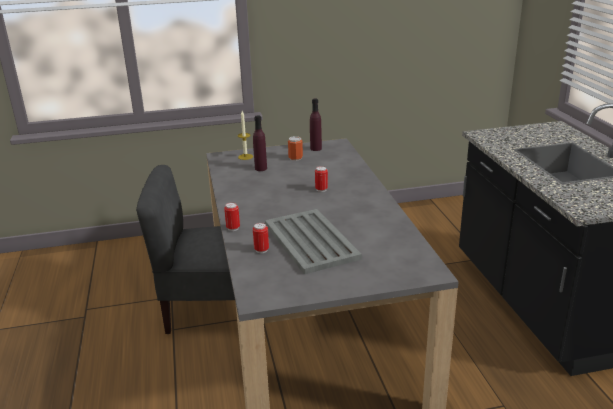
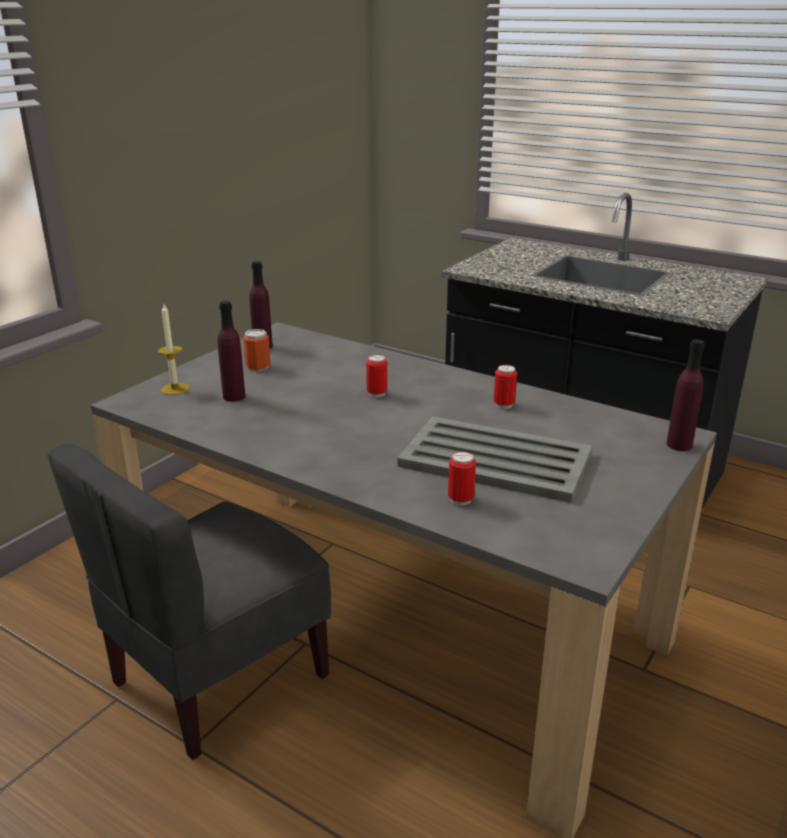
camera: 45 degrees left, 0 degrees up
can [224,202,240,231] -> can moved to [494,365,517,409]
none -> purple bottle [667,339,705,451]

